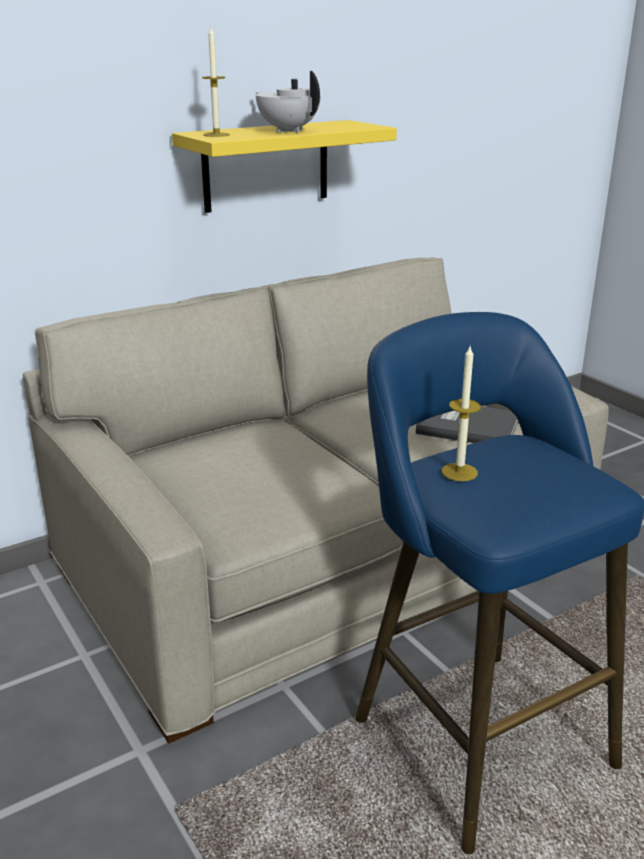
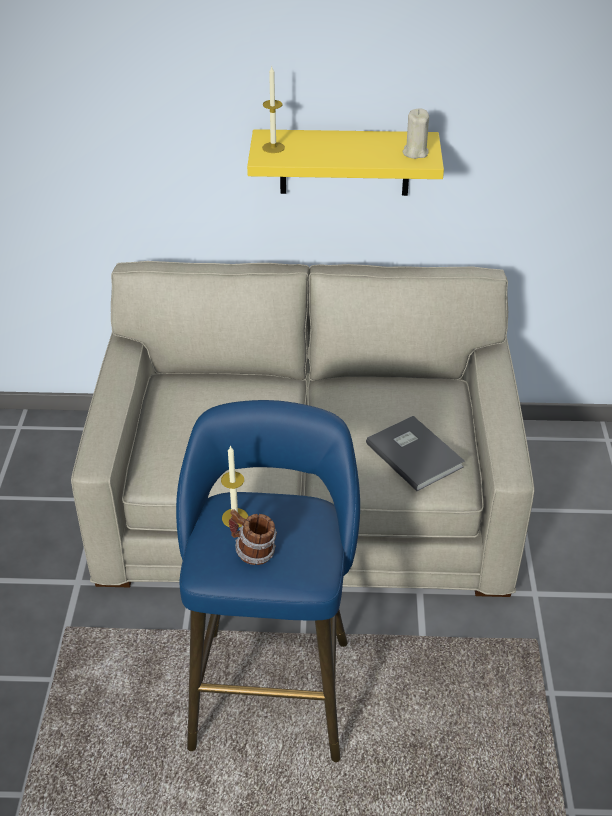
camera: 35 degrees right, 15 degrees up
white teapot [256,71,321,133] -> none
none -> mug [229,510,277,565]
none -> beige candle [403,109,429,159]

